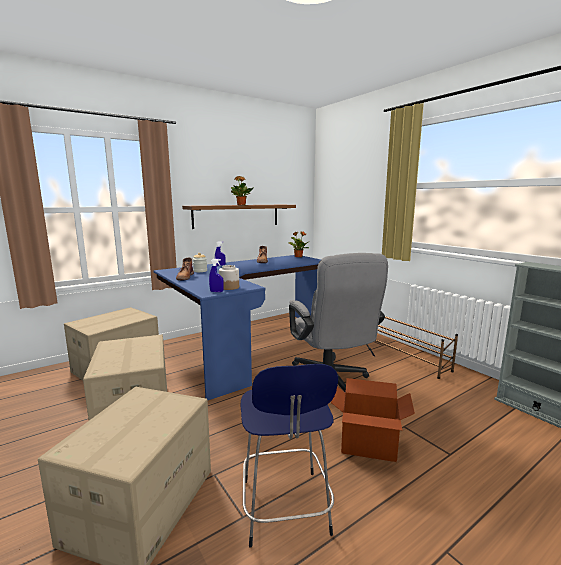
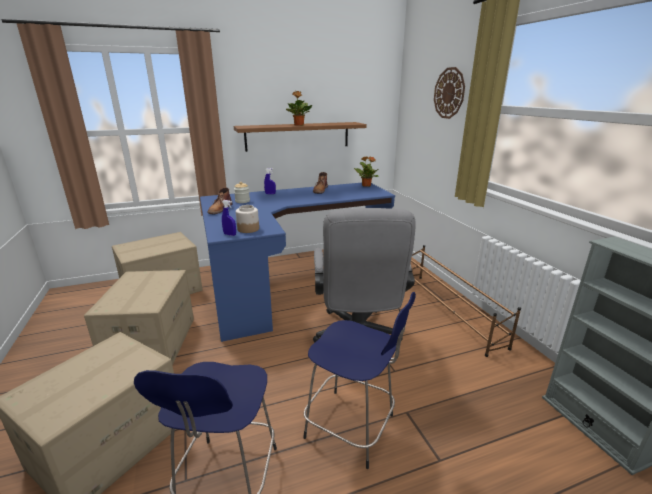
camera: 15 degrees right, 10 degrees up
cardboard box [331,378,415,462] -> blue stool [303,292,416,469]
none -> wall clock [434,67,465,119]

